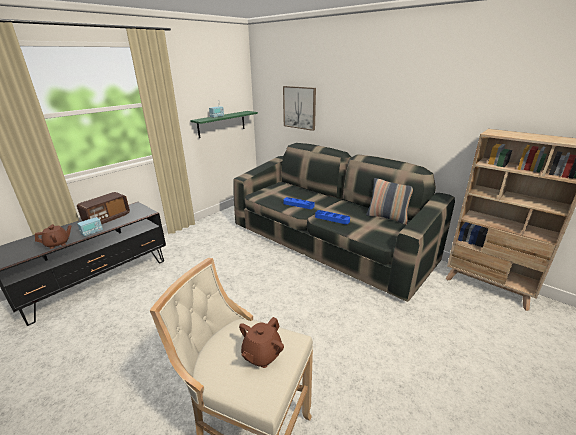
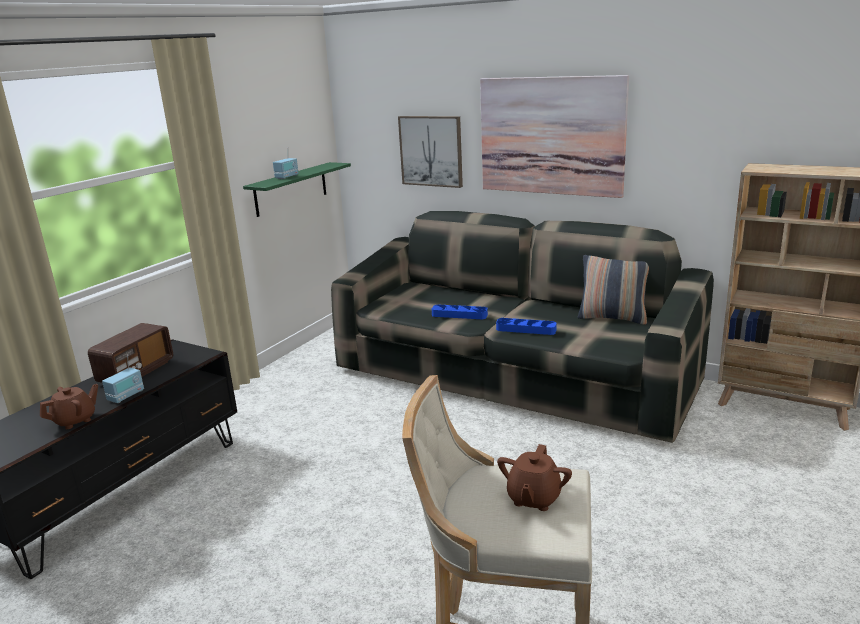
camera: 10 degrees left, 5 degrees down
none -> picture [480,75,629,198]

